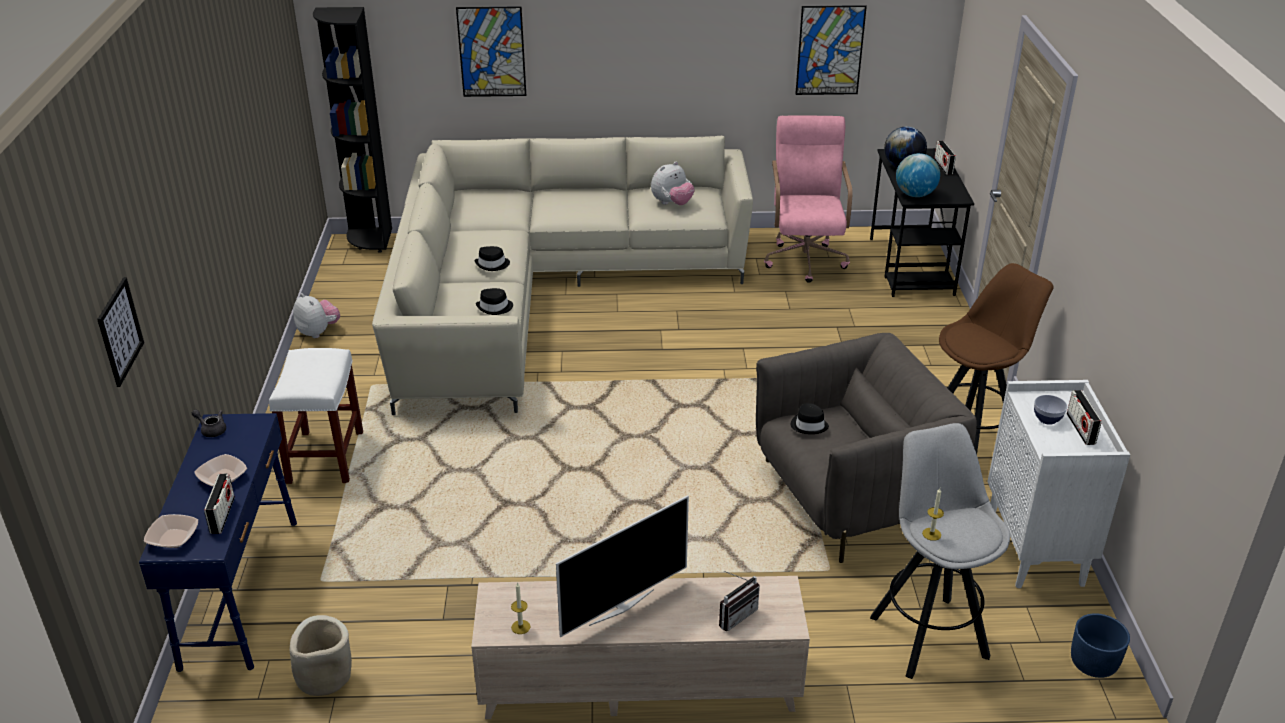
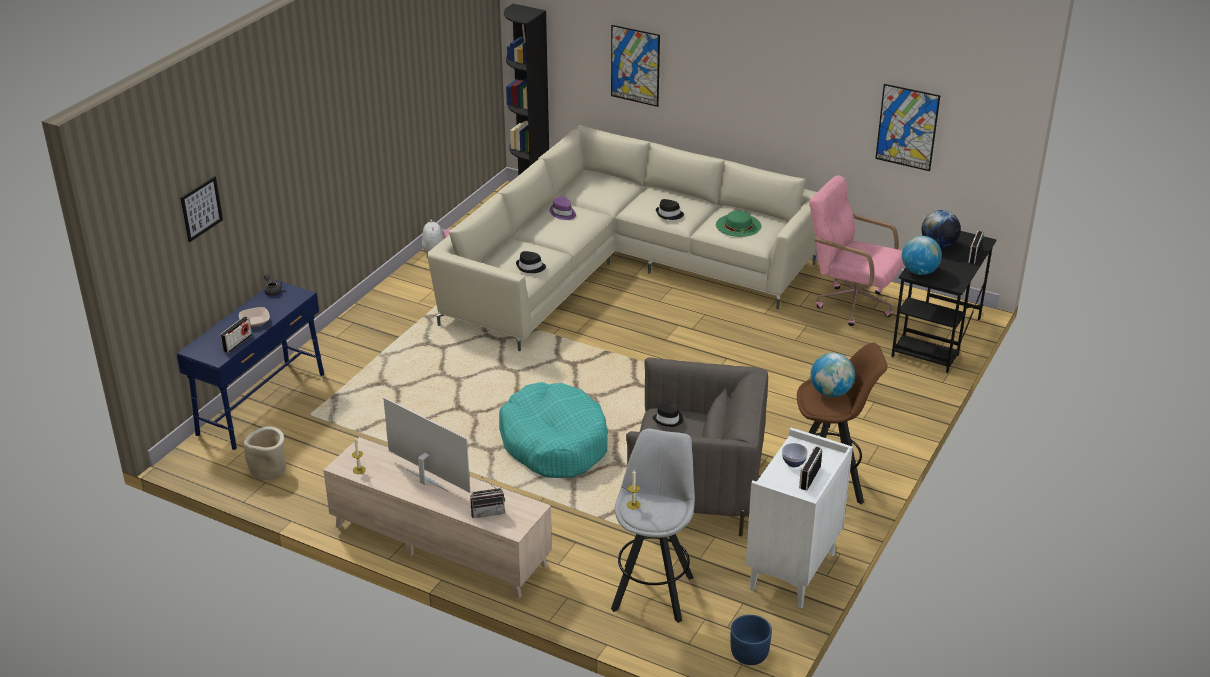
camera: 30 degrees right, 0 degrees up
bowl [144,514,198,548] -> none
white stool [269,348,363,484] -> none
black hat [475,246,510,271] -> black hat moved to [656,199,684,220]
television [556,495,689,637] -> television turned 135 degrees counterclockwise [383,398,471,493]
plush toy [651,162,695,205] -> green hat [716,211,761,237]
pink office chair [764,115,852,283] -> pink office chair turned 90 degrees counterclockwise [809,176,904,326]
none -> turquoise dog bed [499,382,608,478]
none -> purple hat [550,196,576,220]
none -> globe [811,353,855,397]

